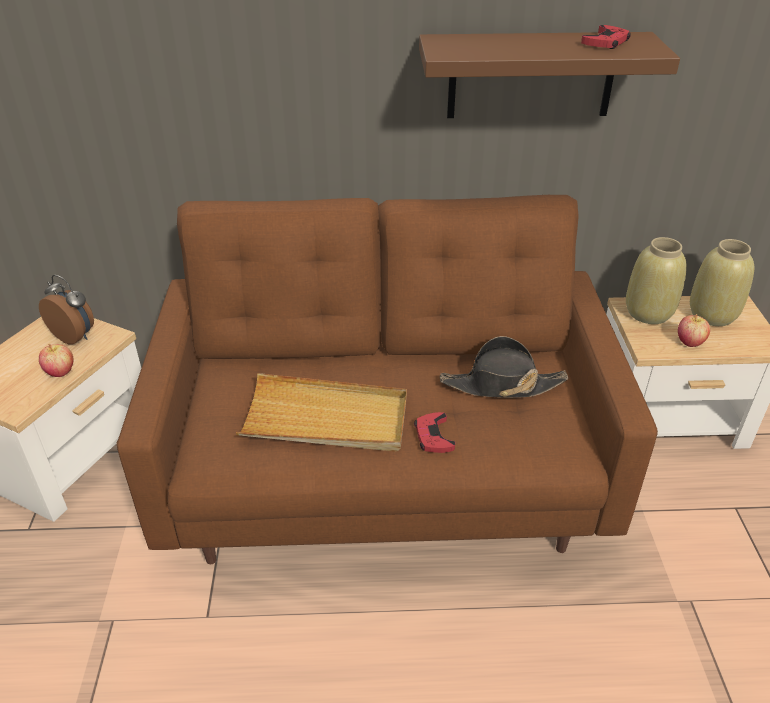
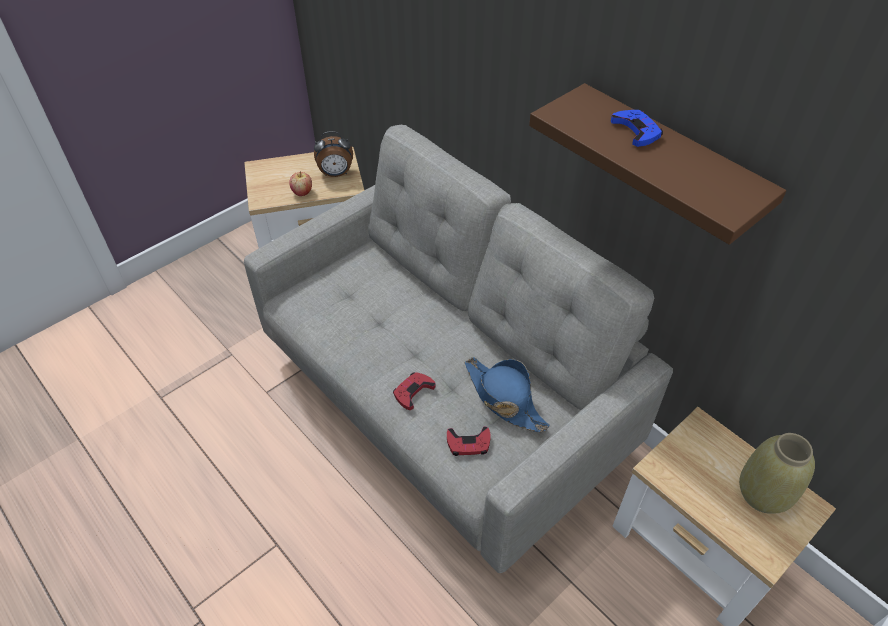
camera: 50 degrees right, 10 degrees up
alarm clock [39,275,94,344] -> alarm clock turned 90 degrees clockwise [314,131,353,177]
brown sofa [117,195,658,564] -> grey sofa [244,125,673,573]
beige tray [236,373,407,452] -> none
black hat [440,336,569,398] -> blue hat [464,357,550,432]
red game controller [581,25,631,49] -> red game controller moved to [447,426,491,456]
beige vase [626,237,687,324] -> none
apple [678,314,710,347] -> none
none -> blue game controller [611,110,663,147]

